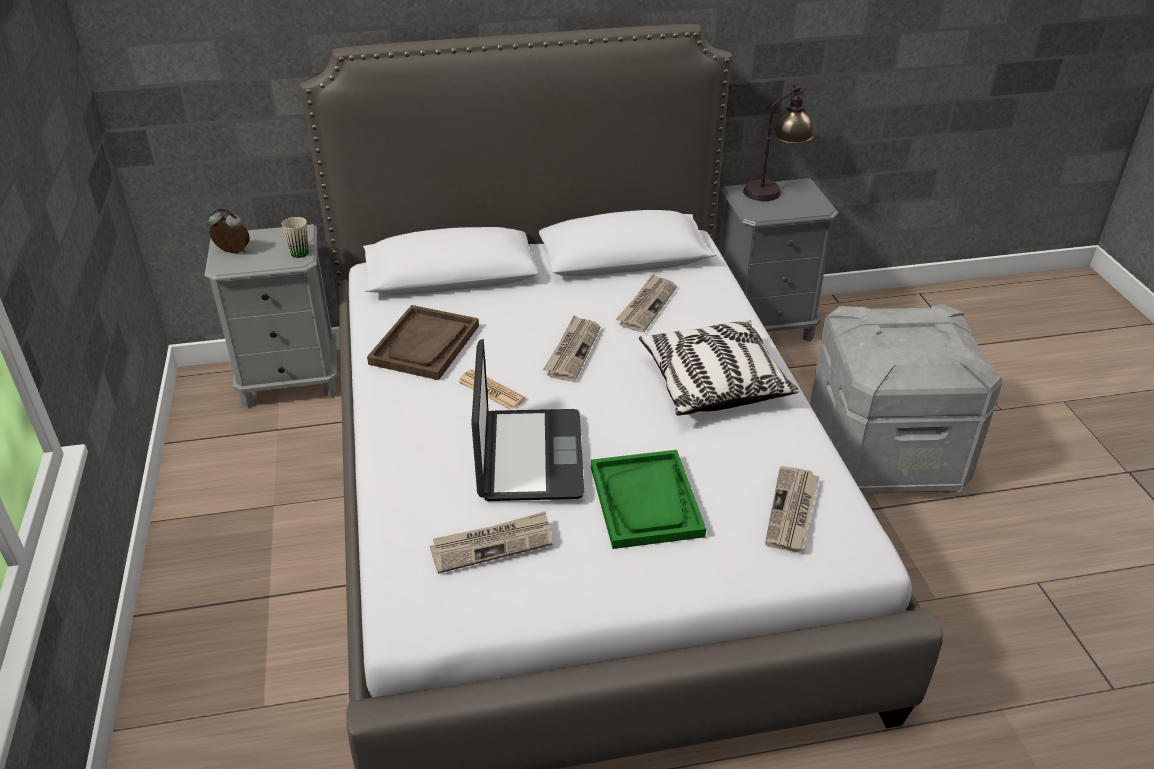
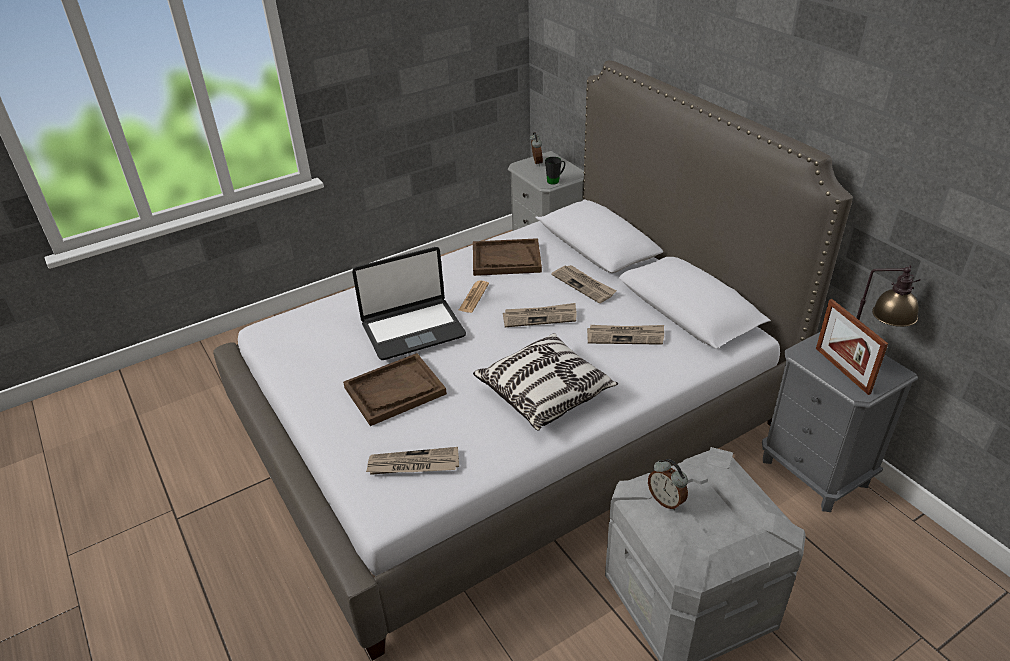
camera: 70 degrees right, 0 degrees up
beige mug [282,217,309,258] -> black mug [545,157,565,185]
newspaper [430,511,552,574] -> newspaper moved to [551,265,616,303]
green tray [591,450,706,549] -> brown tray [343,353,447,426]
none -> alarm clock [648,459,688,510]
none -> picture frame [816,299,888,395]

